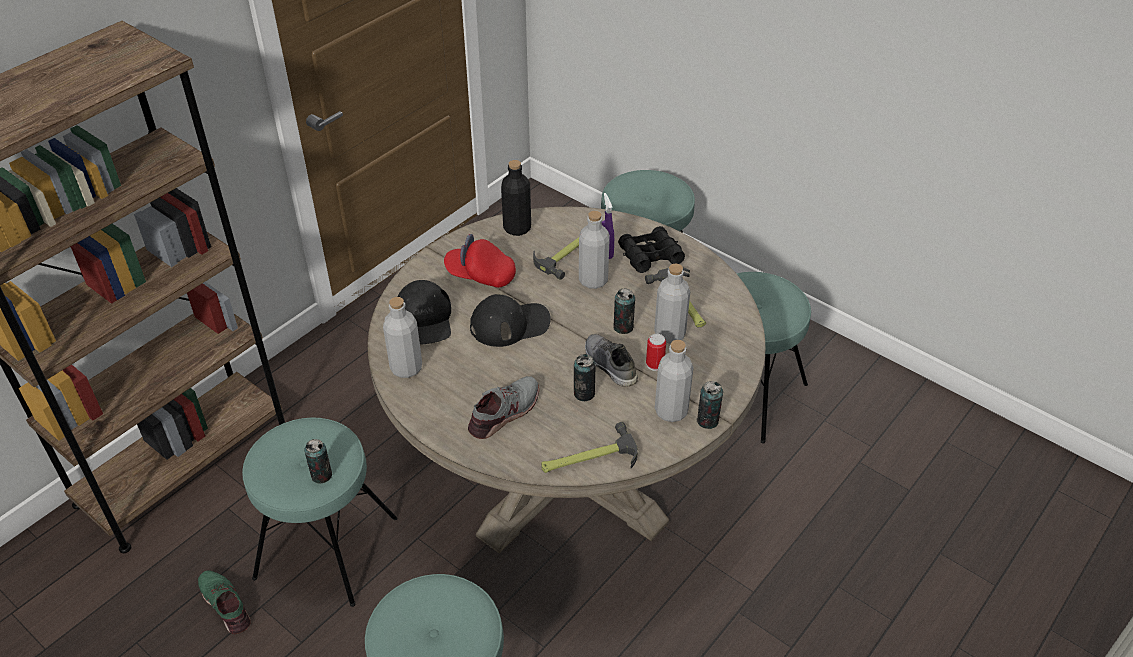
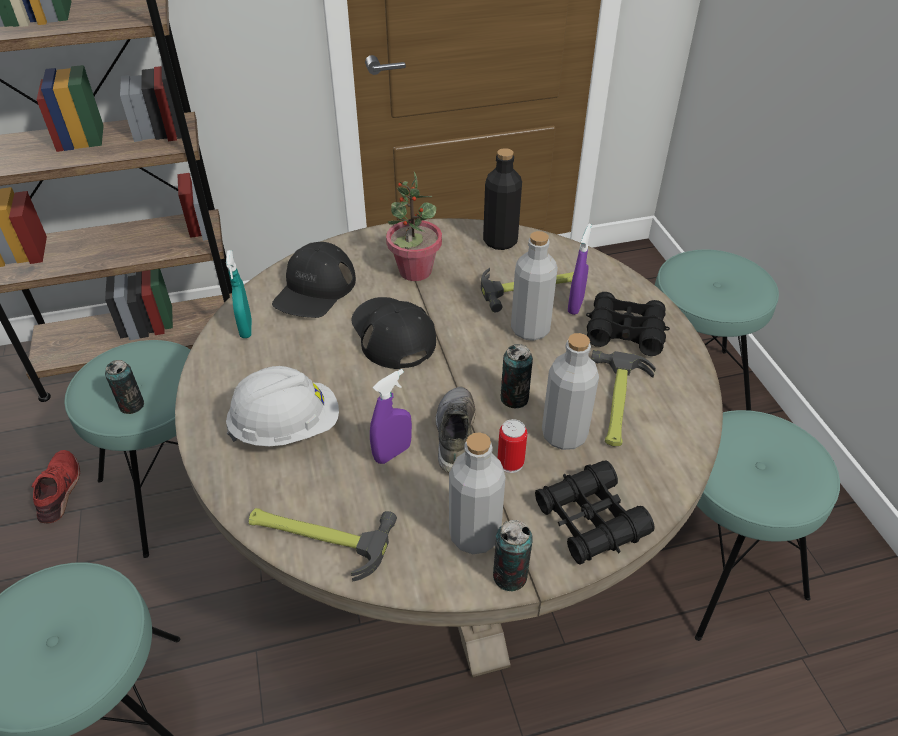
camera: 35 degrees right, 0 degrees up
green shoe [198,570,251,634] -> red shoe [31,450,80,524]
grey bottle [383,297,422,378] -> turquoise spray bottle [226,250,252,338]
red cap [444,234,516,288] -> potted plant [386,172,442,281]
grey shoe [468,376,539,439] -> white hard hat [226,366,339,446]
black cap [470,294,551,347] -> black cap turned 135 degrees counterclockwise [352,297,436,369]
can [574,354,596,401] -> purple spray bottle [370,369,412,464]
none -> black binoculars [535,460,655,565]

